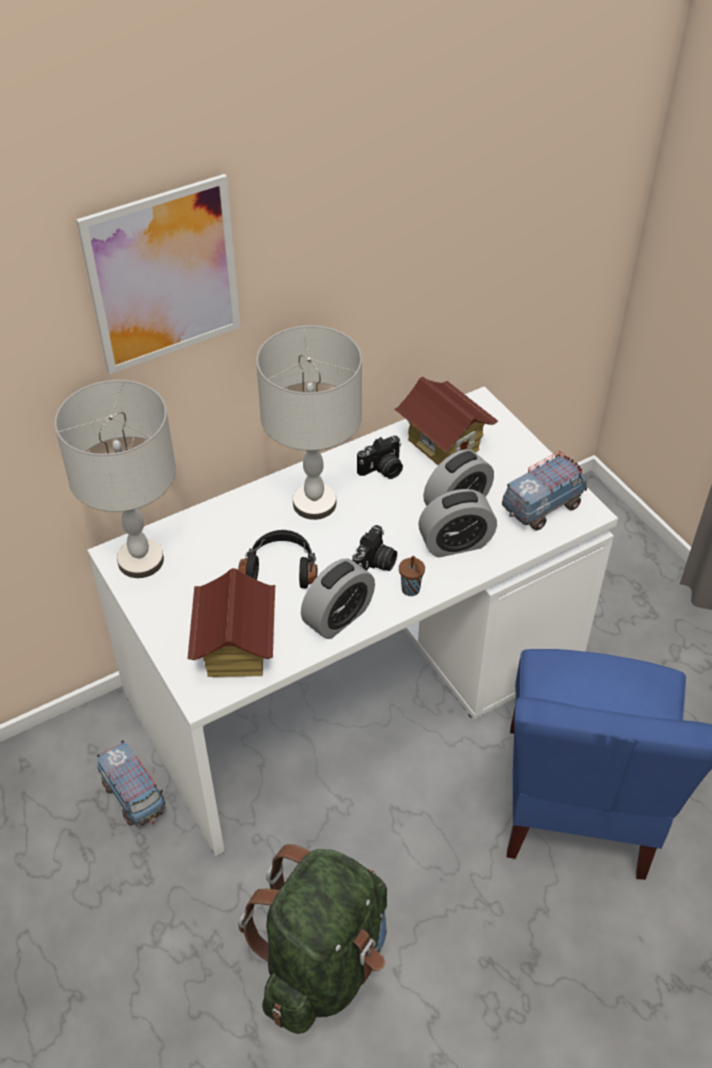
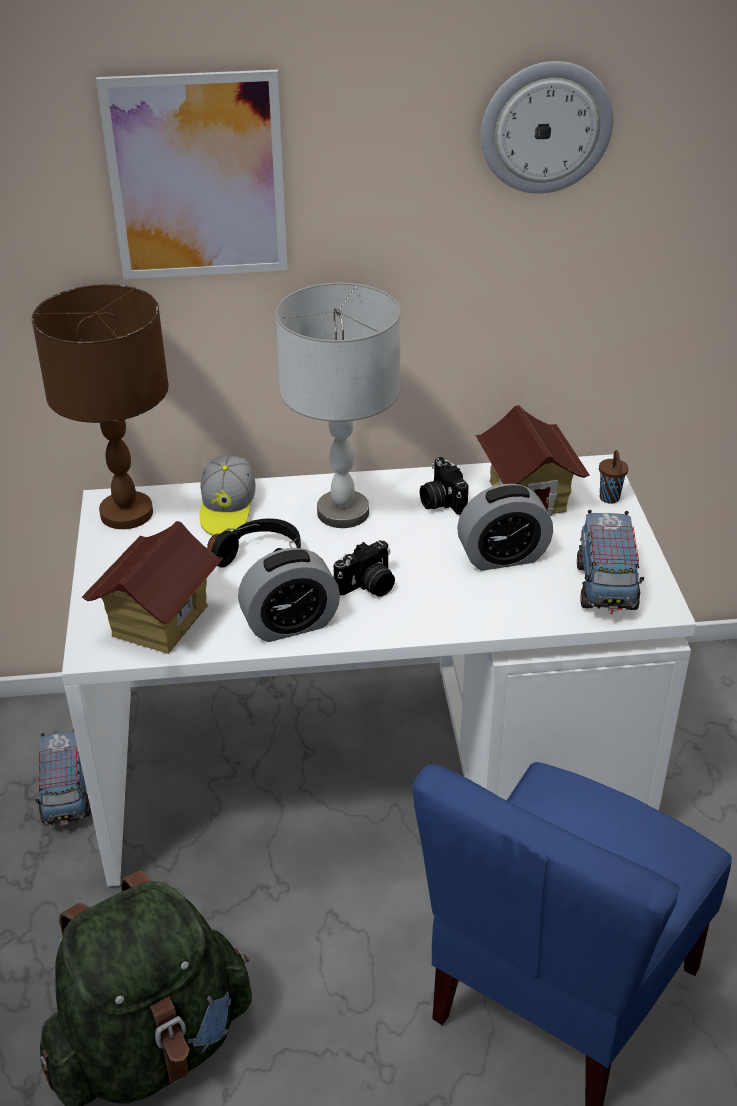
camera: 25 degrees right, 10 degrees down
grey table lamp [54,380,176,578] -> brown table lamp [32,284,169,529]
camera [357,436,403,479] -> camera turned 75 degrees clockwise [420,457,469,515]
brown cup [399,556,425,596] -> brown cup moved to [599,450,629,504]
alarm clock [418,489,497,558] -> none
toy truck [502,451,587,530] -> toy truck turned 105 degrees clockwise [577,510,644,614]
none -> cap [199,456,256,535]
none -> wall clock [481,61,613,194]

